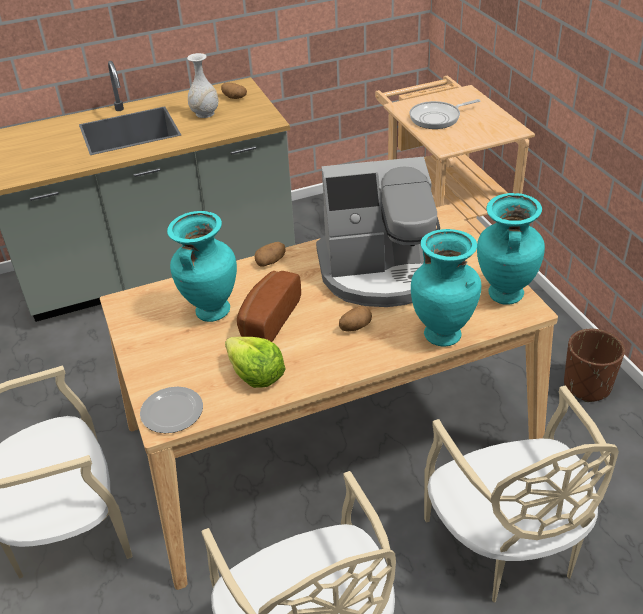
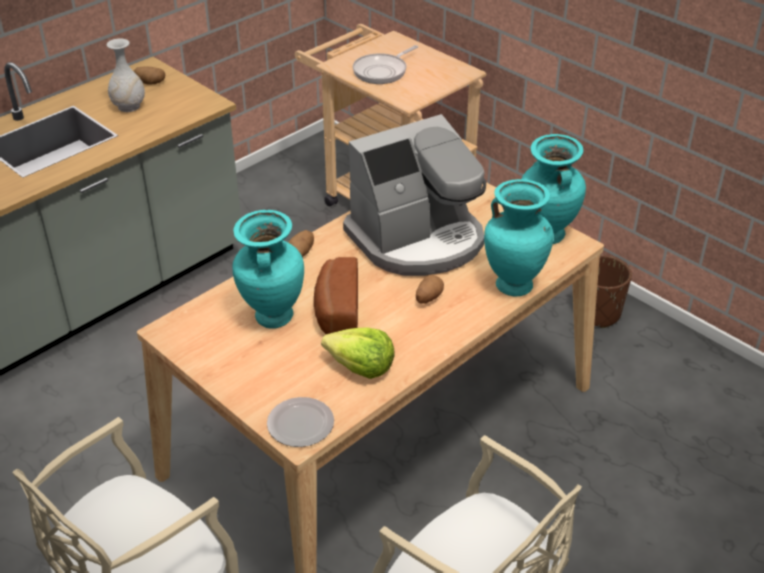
camera: 25 degrees left, 0 degrees up
beige chair [424,386,619,603] -> none

